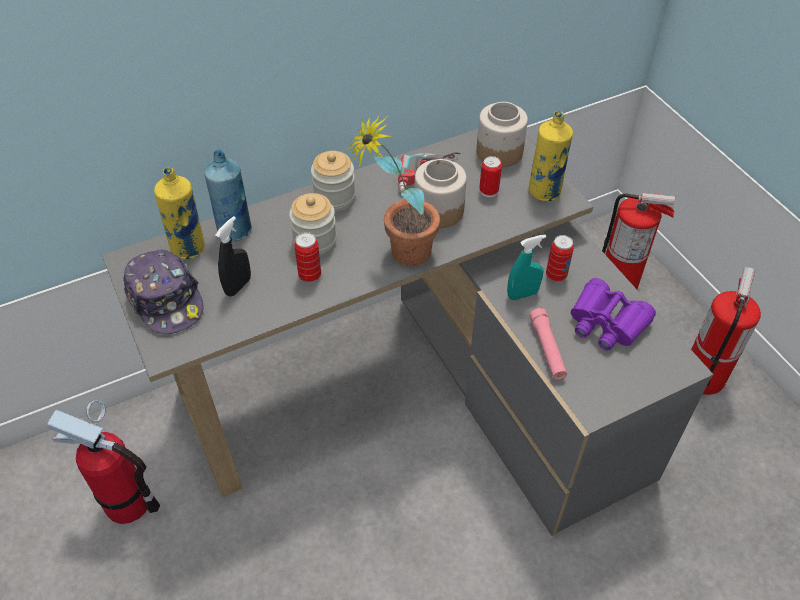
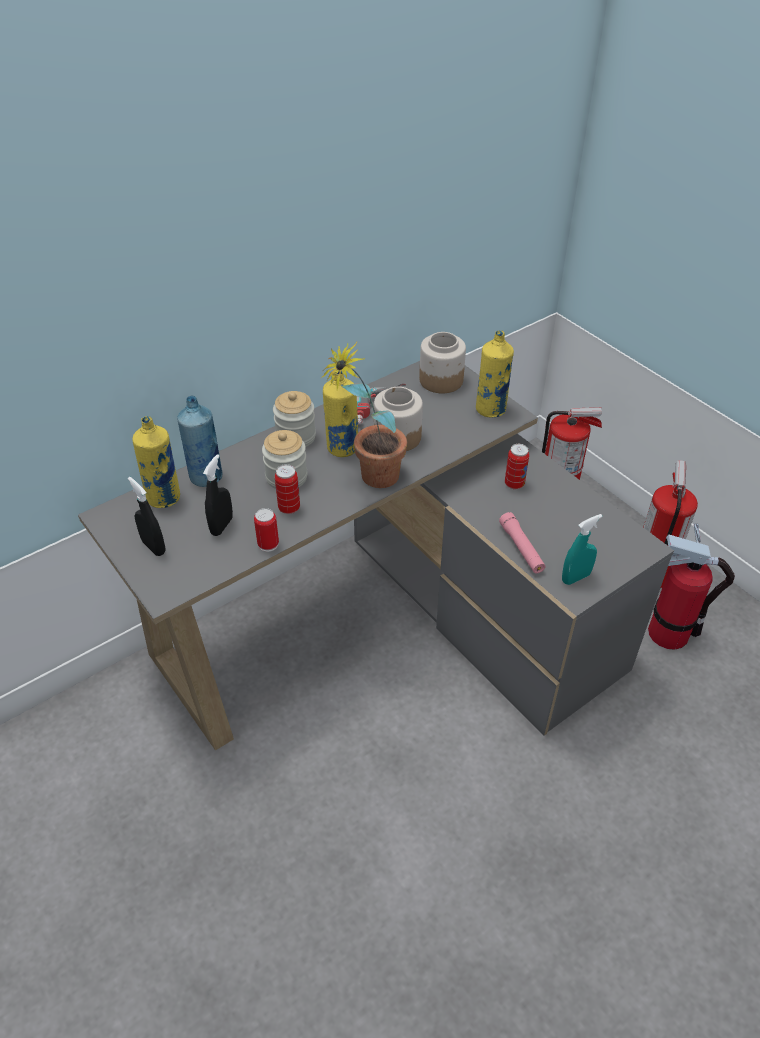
camera: 10 degrees left, 5 degrees down
fire extinguisher [47,400,160,524] -> fire extinguisher moved to [648,523,735,650]
cap [123,250,204,334] -> black spray bottle [128,477,165,556]
can [479,156,502,197] -> can moved to [254,508,279,552]
turquoise spray bottle [507,235,546,300] -> turquoise spray bottle moved to [562,514,602,585]
purple binoculars [571,278,656,350] -> none
none -> yellow bottle [323,370,358,457]

